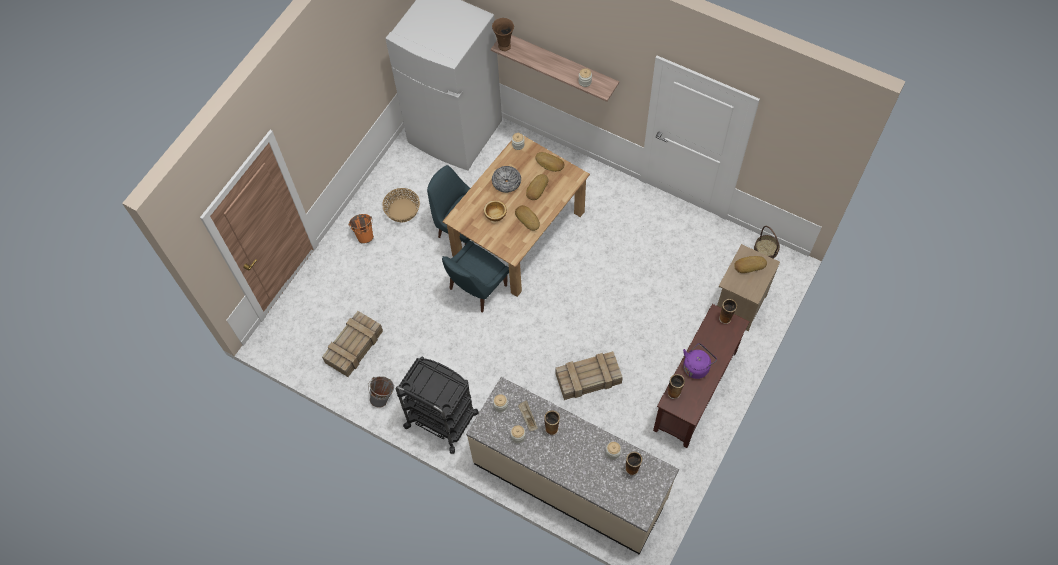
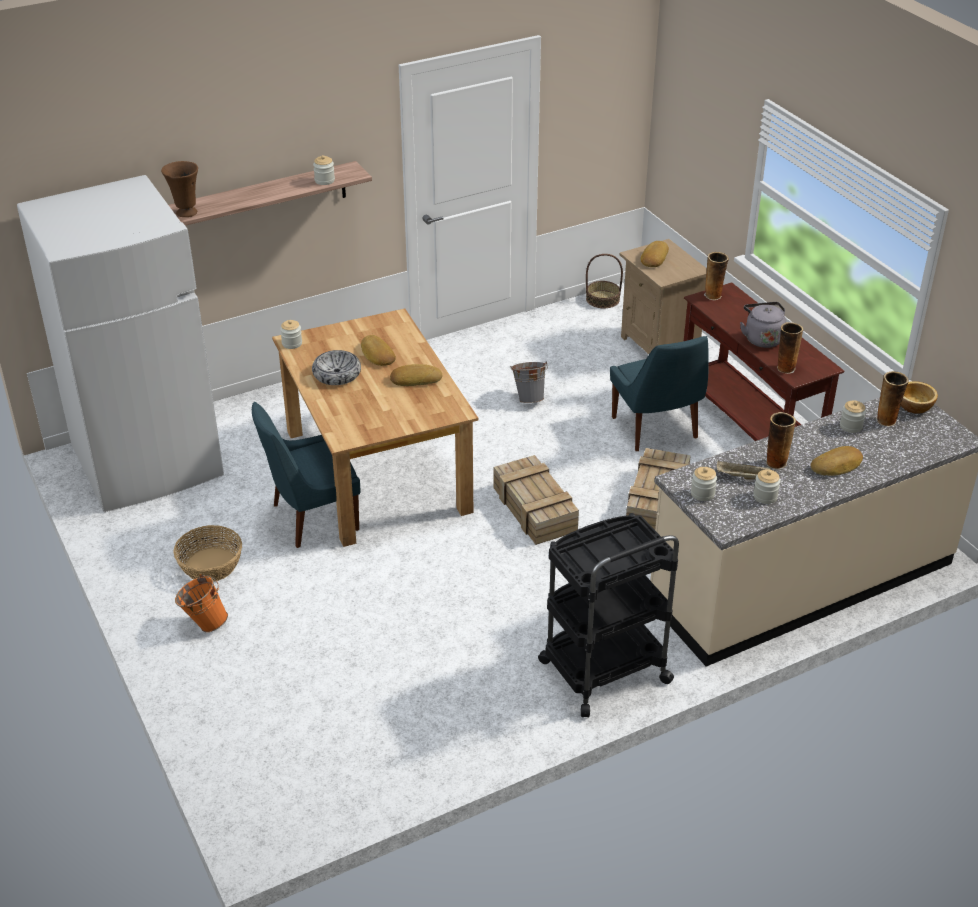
camera: 60 degrees left, 25 degrees down
crate [322,311,383,377] -> crate moved to [494,455,579,545]
grey bucket [368,376,394,408] -> grey bucket moved to [510,361,548,403]
blue chair [442,241,509,313] -> blue chair moved to [610,336,708,451]
bowl [484,200,507,221] -> bowl moved to [901,381,938,414]
bread [535,152,564,172] -> bread moved to [811,446,863,476]
purple kettle [683,343,717,379] -> grey kettle [740,302,786,348]

